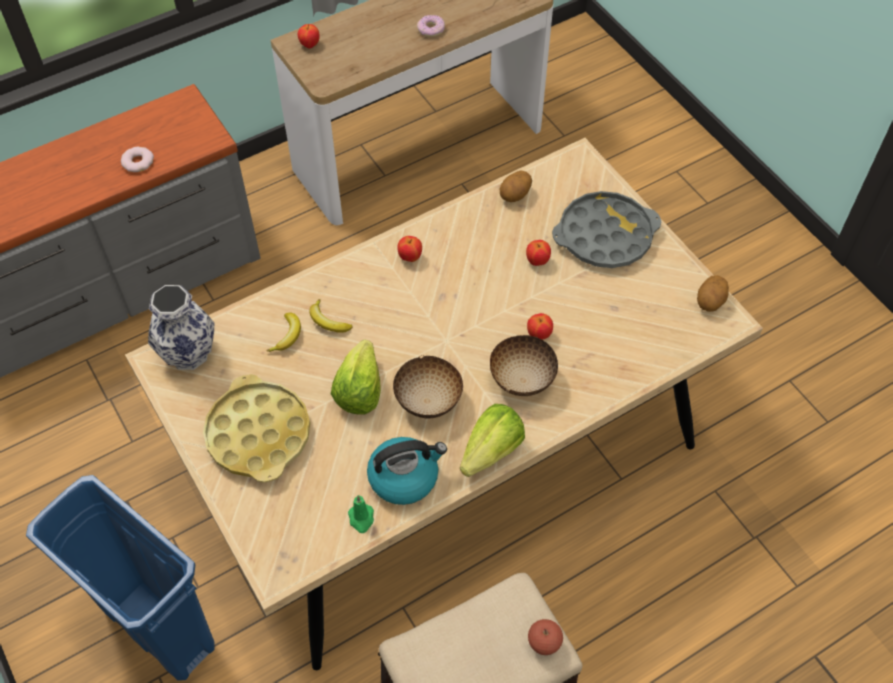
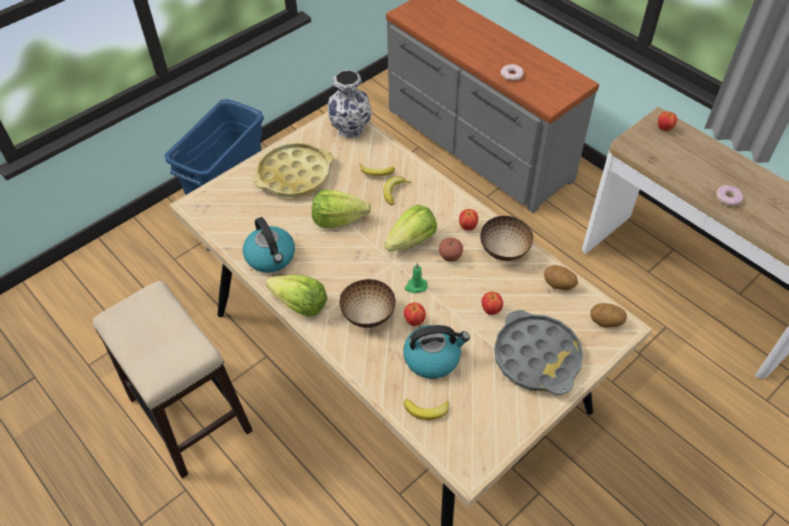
camera: 80 degrees right, 5 degrees down
green candle [348,495,374,533] -> green candle moved to [405,263,428,293]
bowl [393,356,463,418] -> bowl moved to [480,216,533,261]
apple [528,619,563,655] -> apple moved to [439,238,463,262]
potato [697,275,729,312] -> potato moved to [590,303,627,328]
none -> lettuce [384,205,437,251]
none -> kettle [403,325,470,379]
none -> banana [404,399,449,420]

